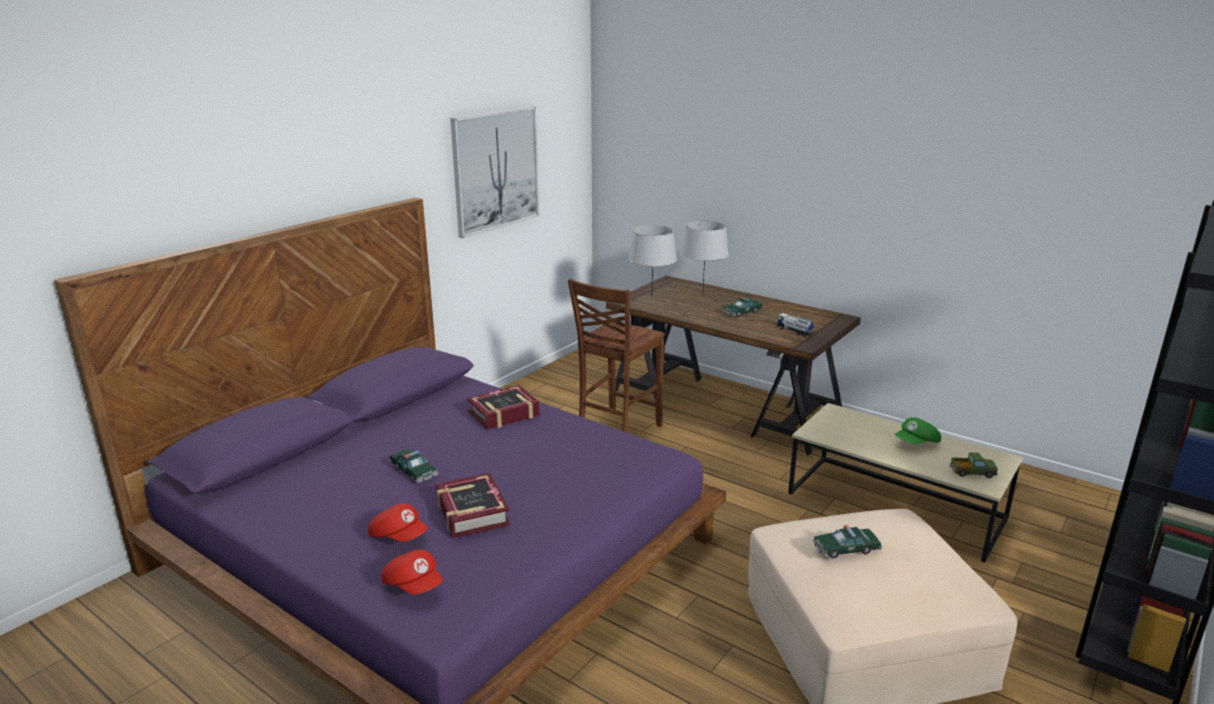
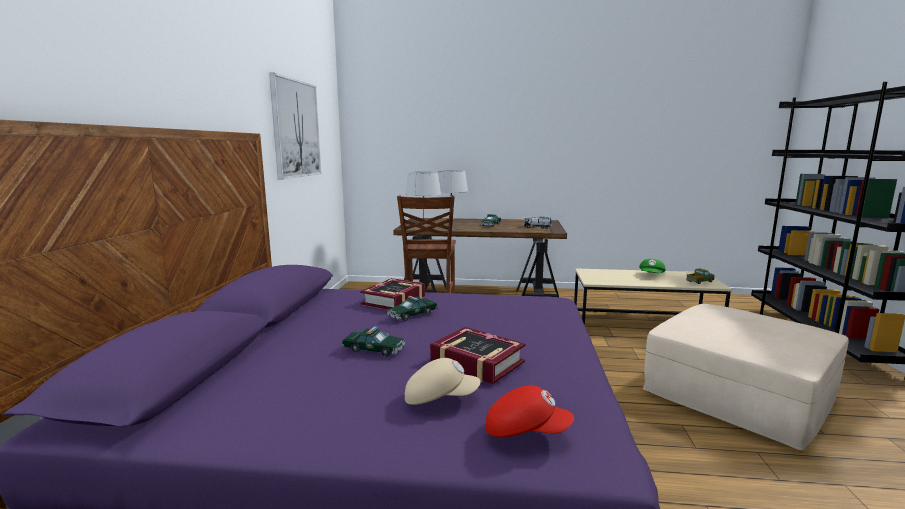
camera: 30 degrees left, 10 degrees down
red cap [368,504,428,542] -> beige cap [405,358,480,405]
toy car [813,525,882,559] -> toy car moved to [387,296,438,321]

